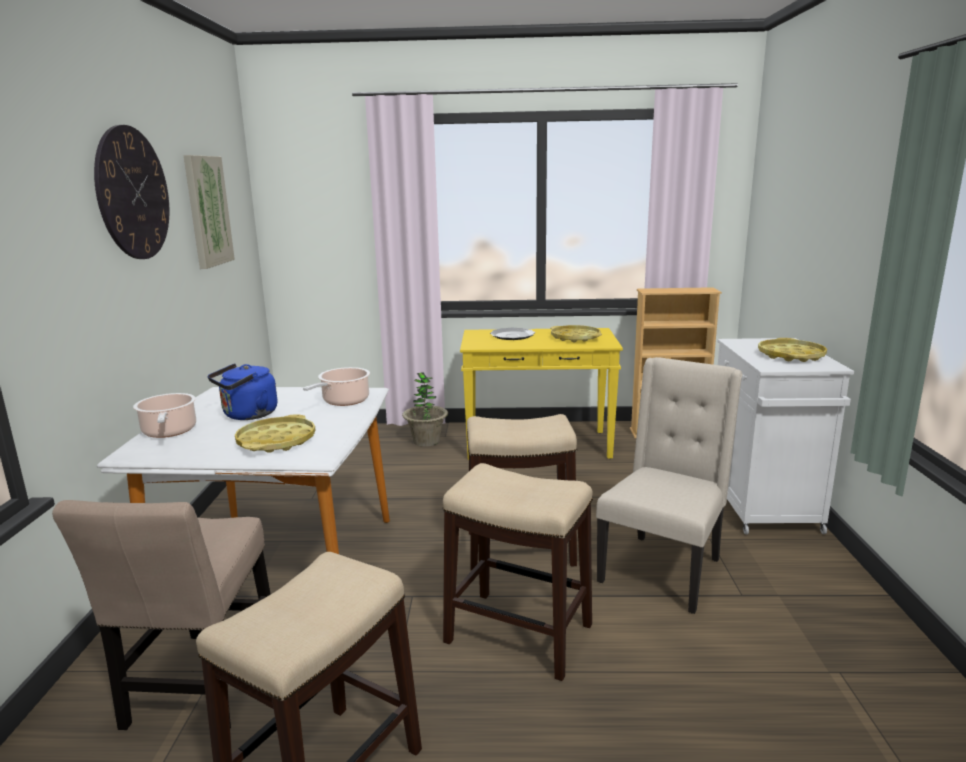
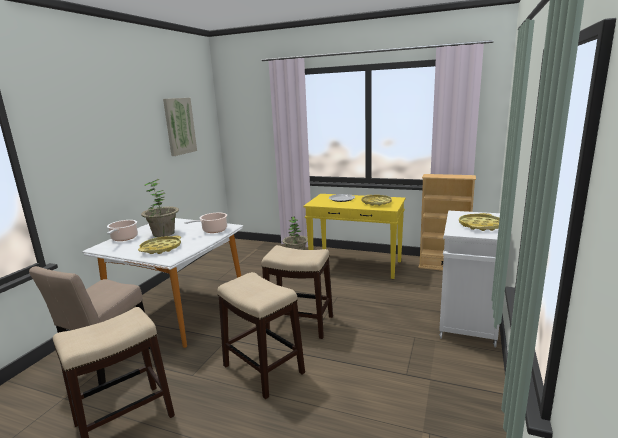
camera: 20 degrees right, 0 degrees up
wall clock [94,125,169,259] -> none
blue kettle [208,363,278,420] -> potted plant [141,179,179,237]
beige chair [596,357,743,614] -> none

